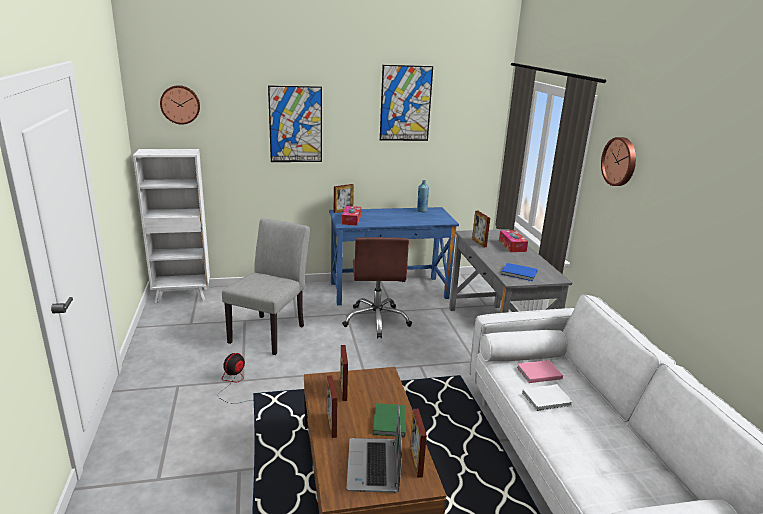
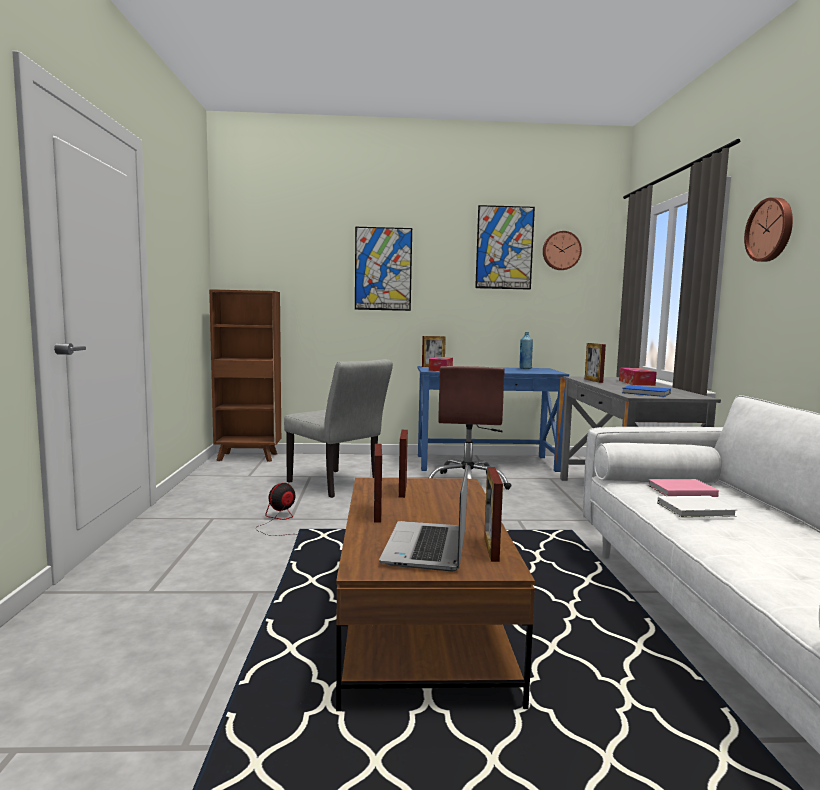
camera: 10 degrees right, 15 degrees down
white bookcase [133,149,210,304] -> brown bookcase [209,289,281,462]
wall clock [160,85,200,125] -> wall clock moved to [543,231,582,270]
grey chair [222,218,310,355] -> grey chair turned 105 degrees clockwise [284,359,393,498]
green book [373,403,406,437] -> none

